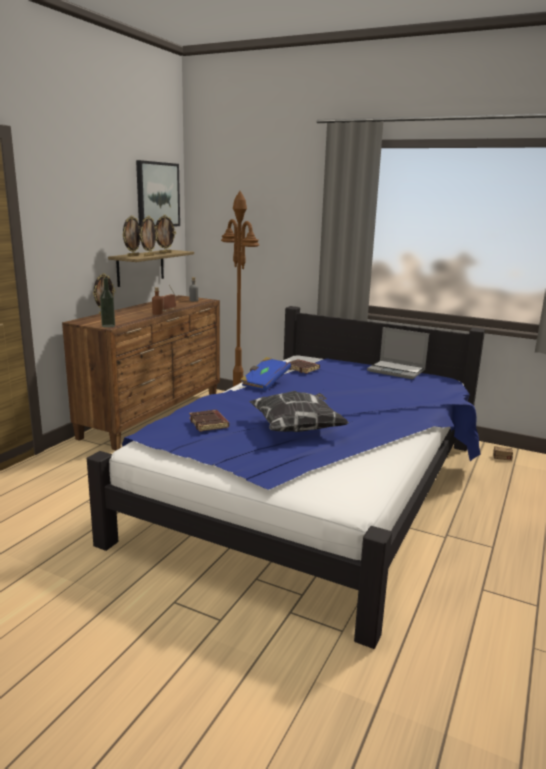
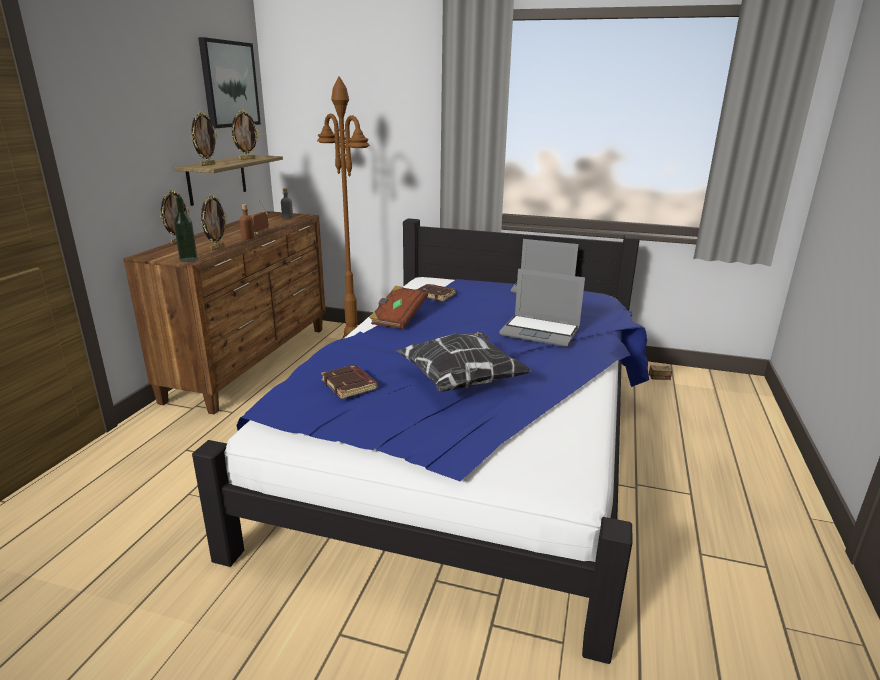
camera: 10 degrees left, 5 degrees up
picture frame [140,216,158,256] -> picture frame moved to [201,194,227,251]
blue book [240,357,291,391] -> brown book [369,285,428,329]
none -> laptop [499,269,585,347]

